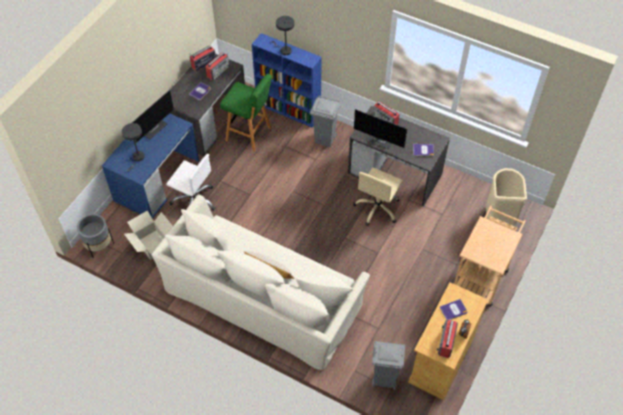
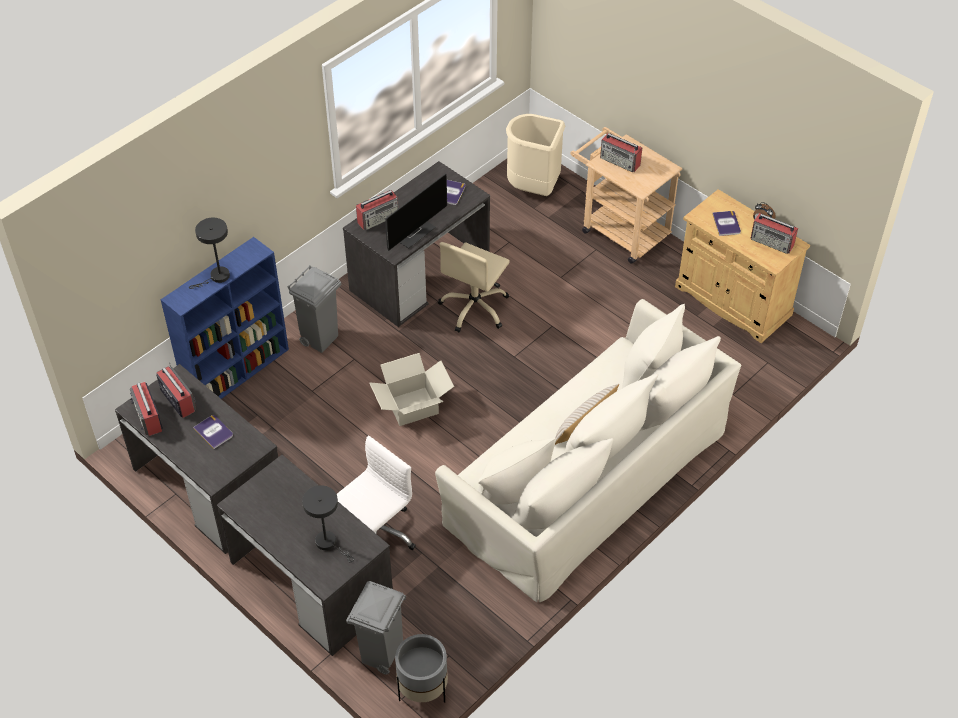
camera: 75 degrees left, 5 degrees down
blue desk [102,113,199,219] -> grey desk [217,455,393,656]
cardboard box [124,211,173,260] -> cardboard box moved to [369,353,454,426]
monitor [132,90,174,143] -> none
green stool [220,74,272,152] -> none
beige office chair [353,167,403,226] -> beige office chair turned 75 degrees clockwise [438,242,510,332]
grey trash can [372,341,405,390] -> grey trash can moved to [346,581,406,675]
none -> radio [600,133,642,172]

